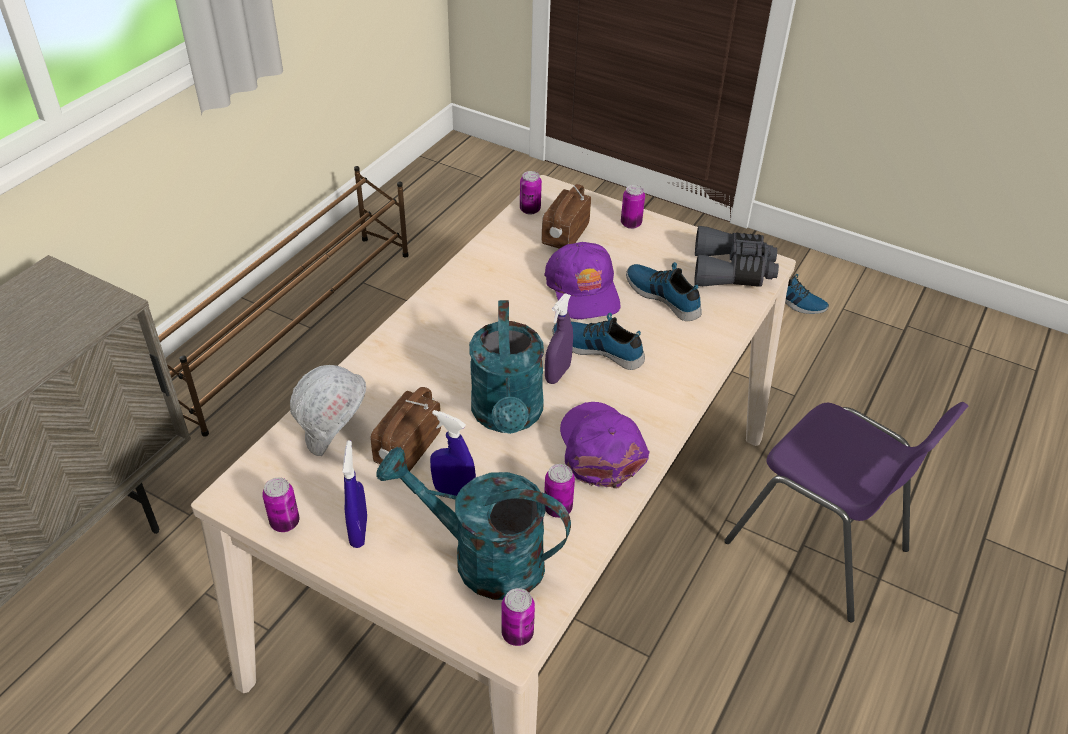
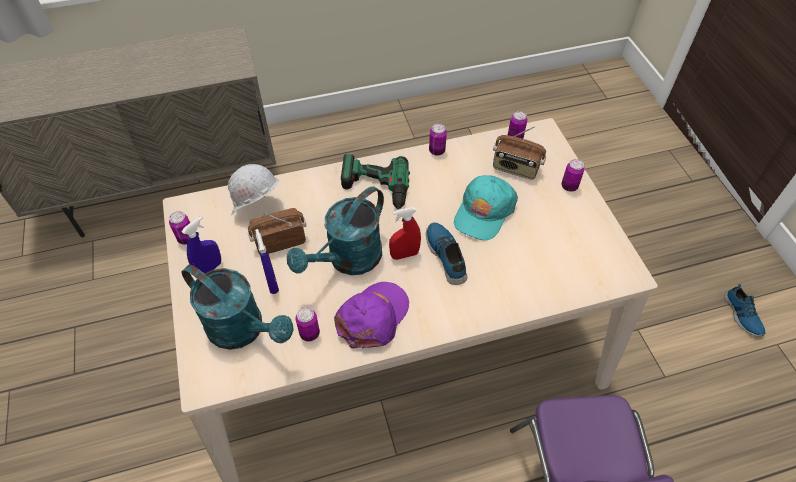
camera: 45 degrees right, 10 degrees up
brown shoe rack [158,166,409,437] -> none
turquoise watering can [376,447,571,600] -> turquoise watering can turned 150 degrees clockwise [182,265,294,350]
can [501,588,535,646] -> can moved to [429,123,447,155]
radio [542,184,591,249] -> radio turned 135 degrees counterclockwise [493,126,546,180]
purple cap [544,242,621,319] -> turquoise cap [454,175,518,240]
purple spray bottle [545,294,573,384] -> red spray bottle [389,207,421,260]
shoe [626,262,702,321] -> none
grey binoculars [694,226,779,287] -> none
none -> power drill [341,154,410,221]

